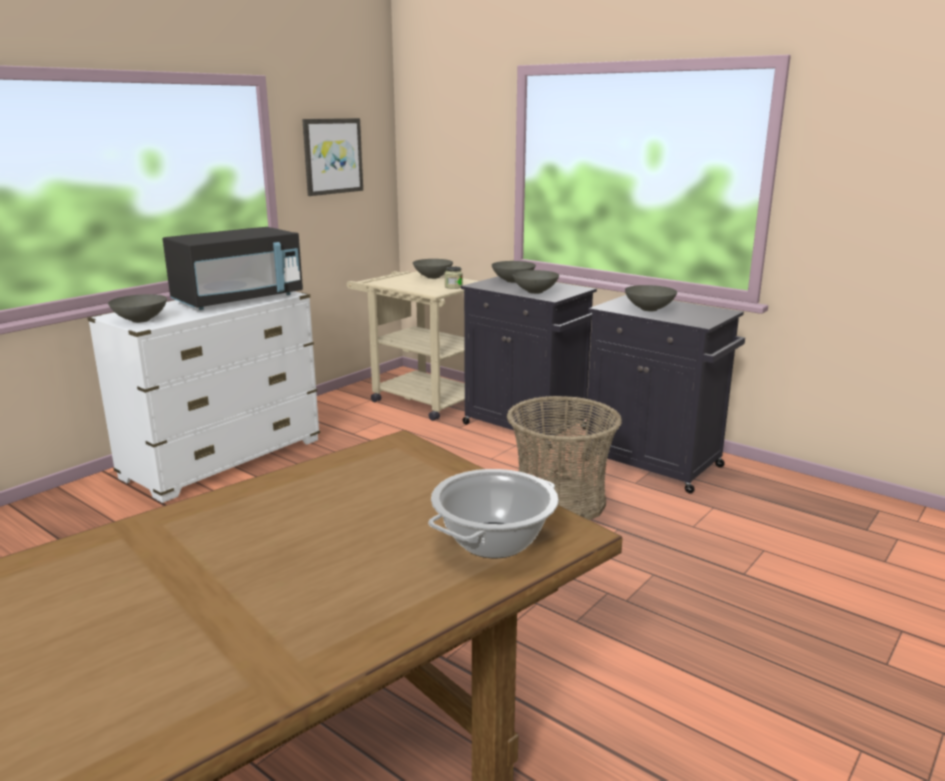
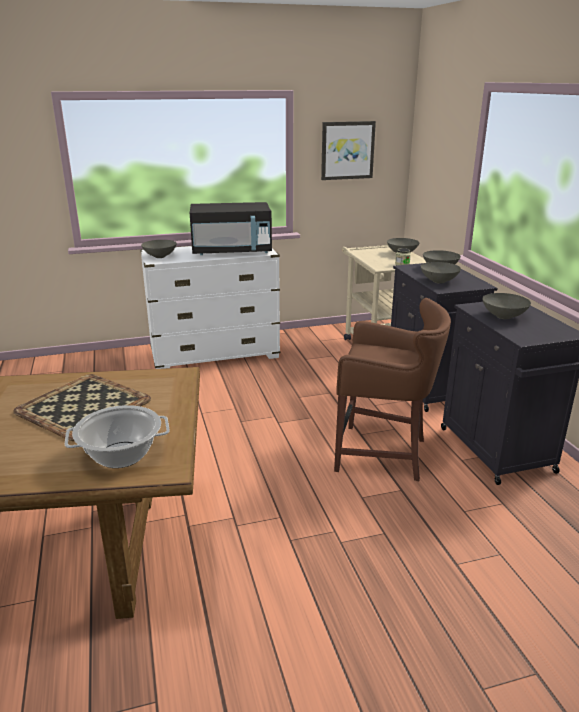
camera: 35 degrees right, 5 degrees up
basket [507,396,622,520] -> brown stool [334,298,451,481]
none -> tray [13,374,151,441]

